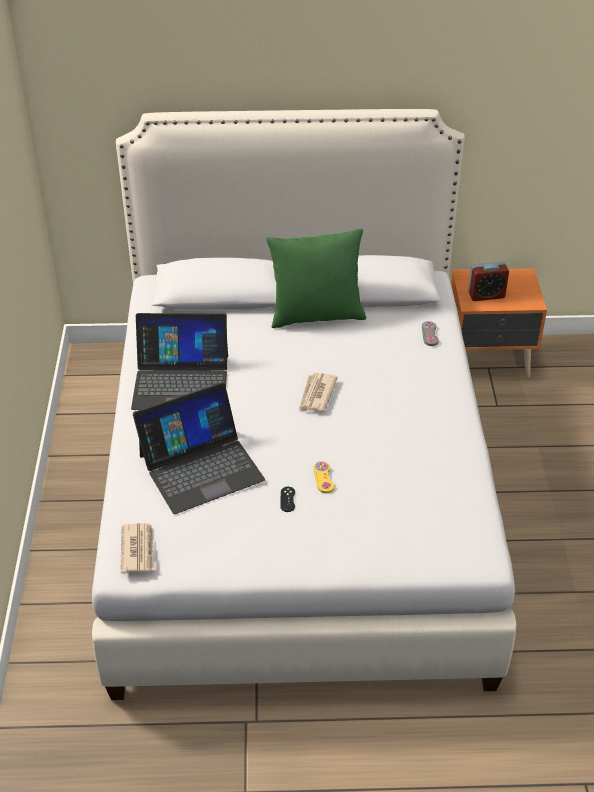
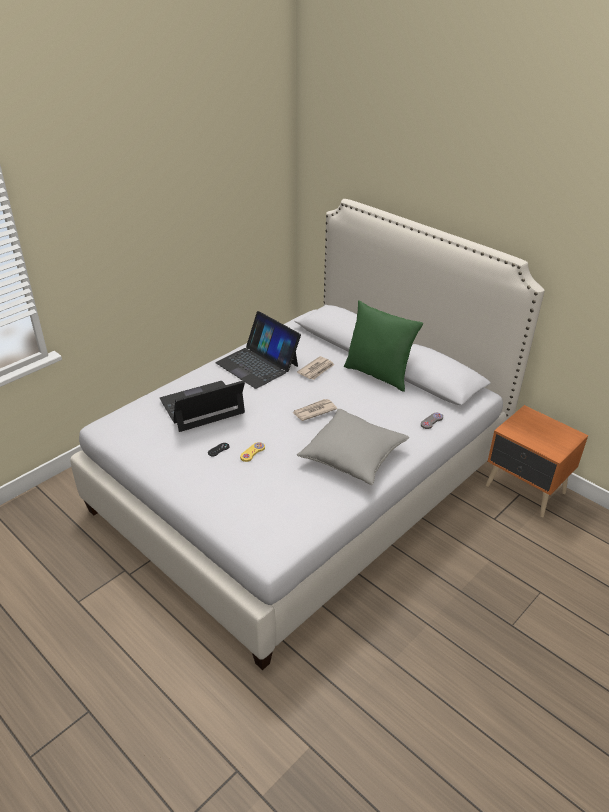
camera: 45 degrees right, 5 degrees down
newspaper [120,523,156,573] -> newspaper moved to [297,356,334,380]
laptop [133,382,265,514] -> laptop turned 135 degrees clockwise [160,381,245,432]
alarm clock [468,261,509,301] -> none
none -> grey pillow [297,409,409,485]

